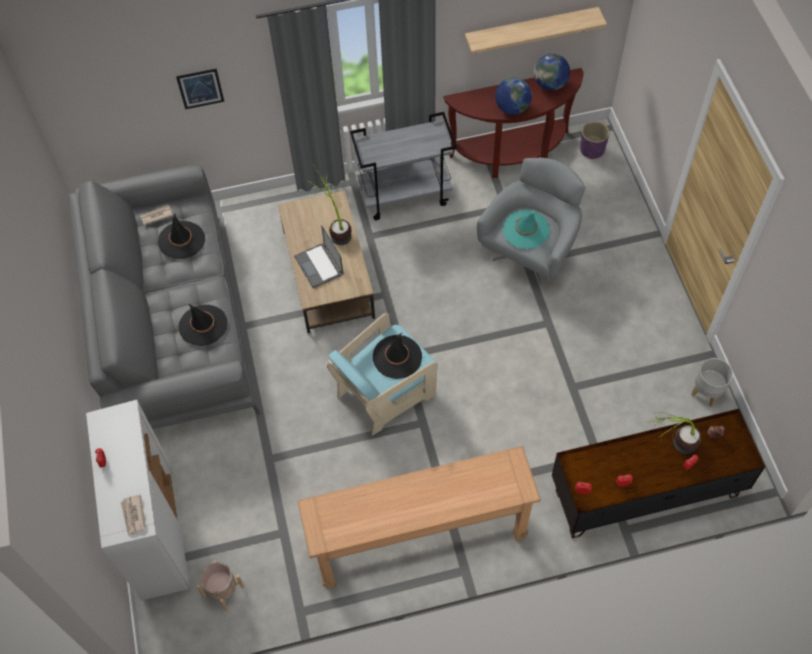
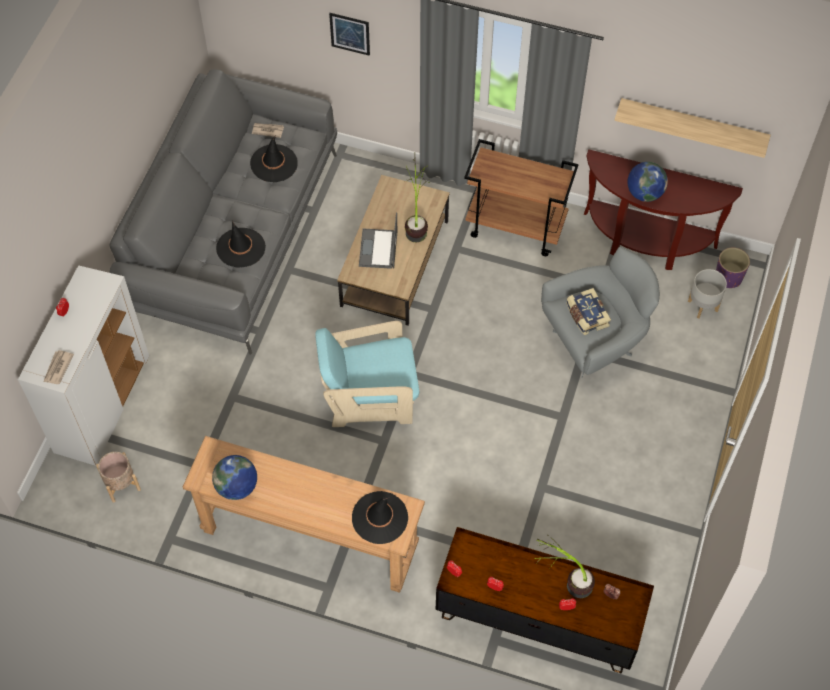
camera: 30 degrees right, 0 degrees up
grey cart [350,112,457,220] -> brown cart [464,139,579,256]
black hat [373,332,422,379] -> black hat moved to [352,491,408,544]
turquoise hat [503,210,550,249] -> book [566,288,611,335]
globe [534,54,570,91] -> globe moved to [212,455,257,500]
grey planter [691,358,733,407] -> grey planter moved to [688,269,727,318]

